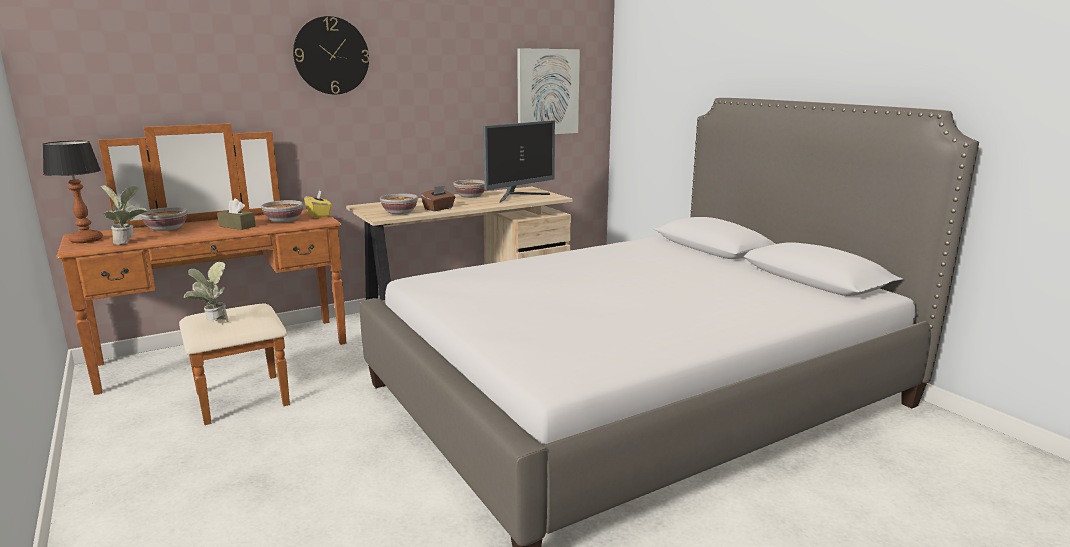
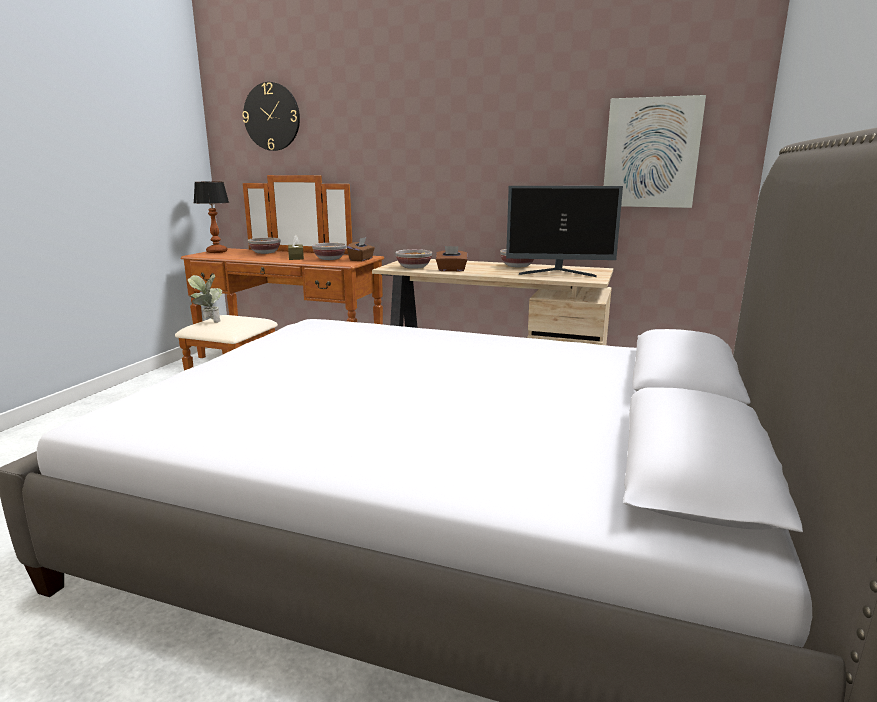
camera: 50 degrees right, 0 degrees up
potted plant [101,185,147,245] -> none
wall clock [293,16,369,94] -> wall clock moved to [242,82,300,151]
yellow tissue box [304,190,332,218] -> brown tissue box [347,237,375,261]

